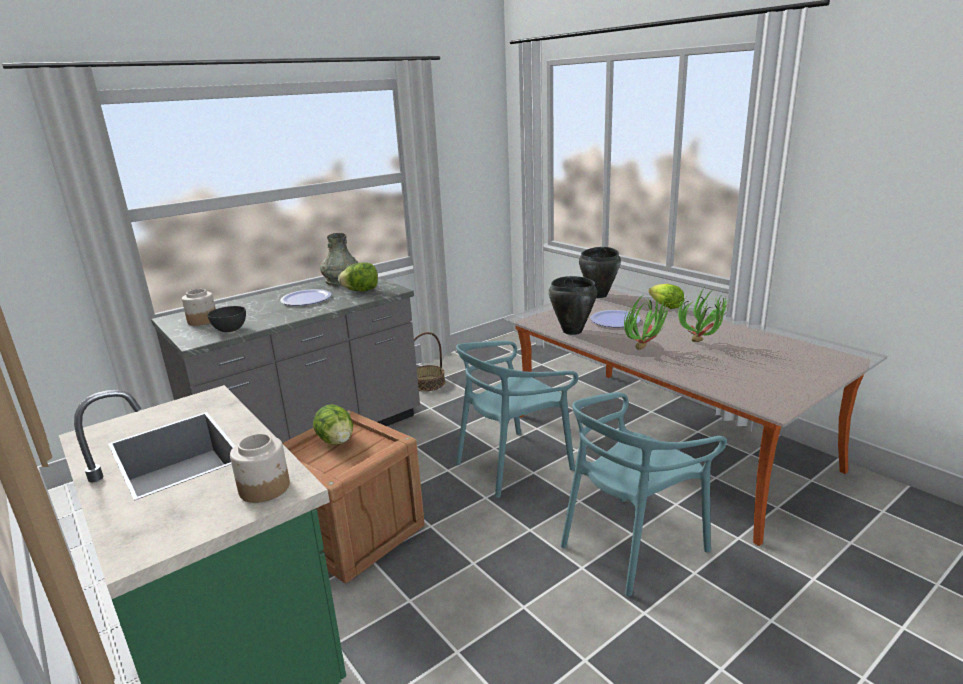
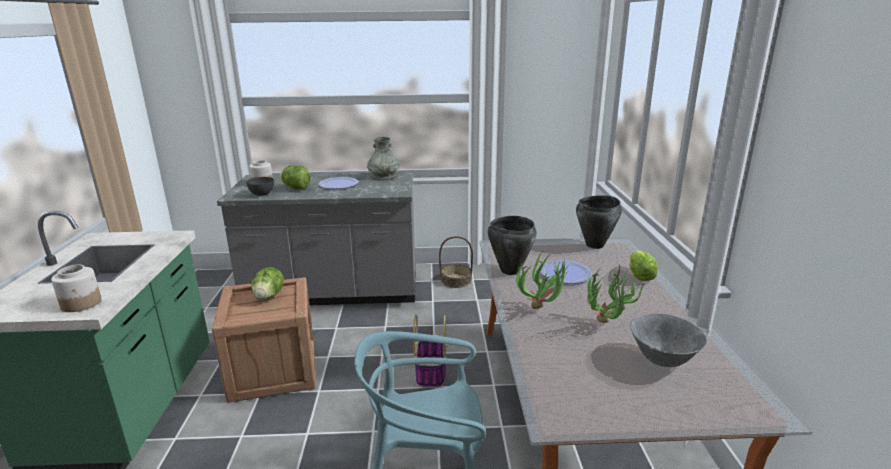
camera: 35 degrees right, 0 degrees up
lettuce [338,262,378,292] -> lettuce moved to [279,165,311,189]
turquoise chair [456,341,579,498] -> basket [413,314,447,388]
none -> grey bowl [630,314,707,367]

